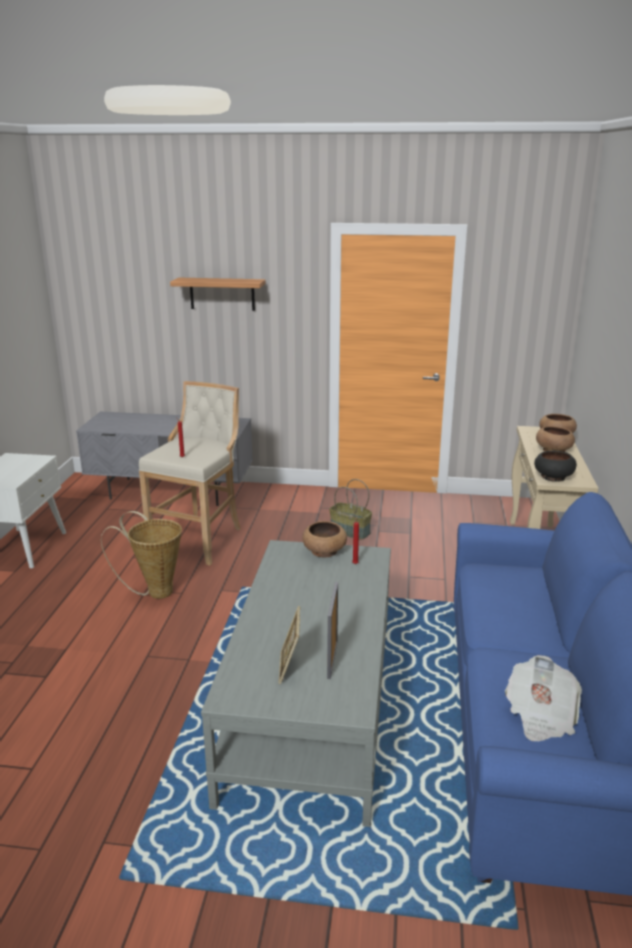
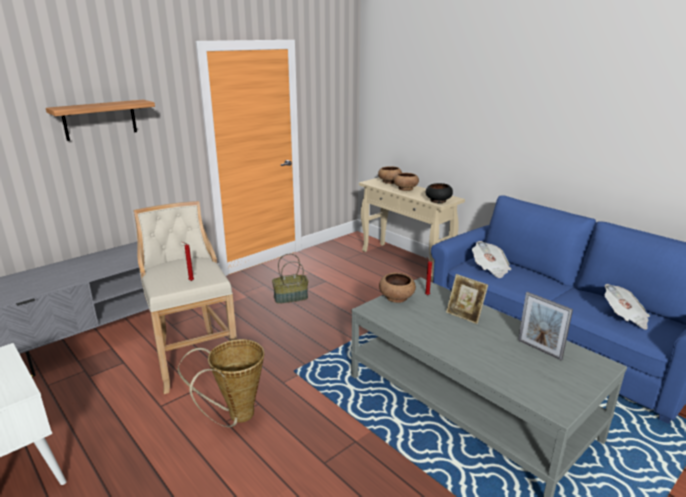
camera: 50 degrees left, 0 degrees up
picture frame [278,606,300,684] -> picture frame moved to [446,274,488,324]
none -> newspaper [472,241,511,278]

